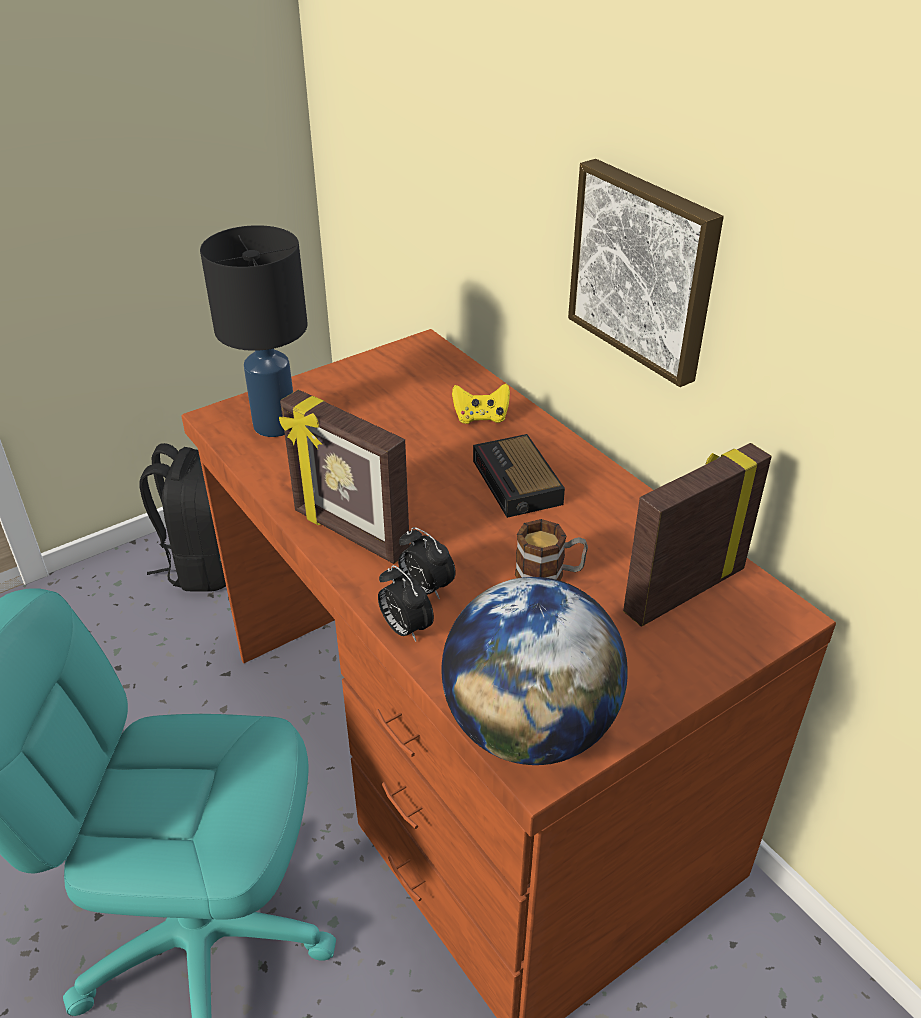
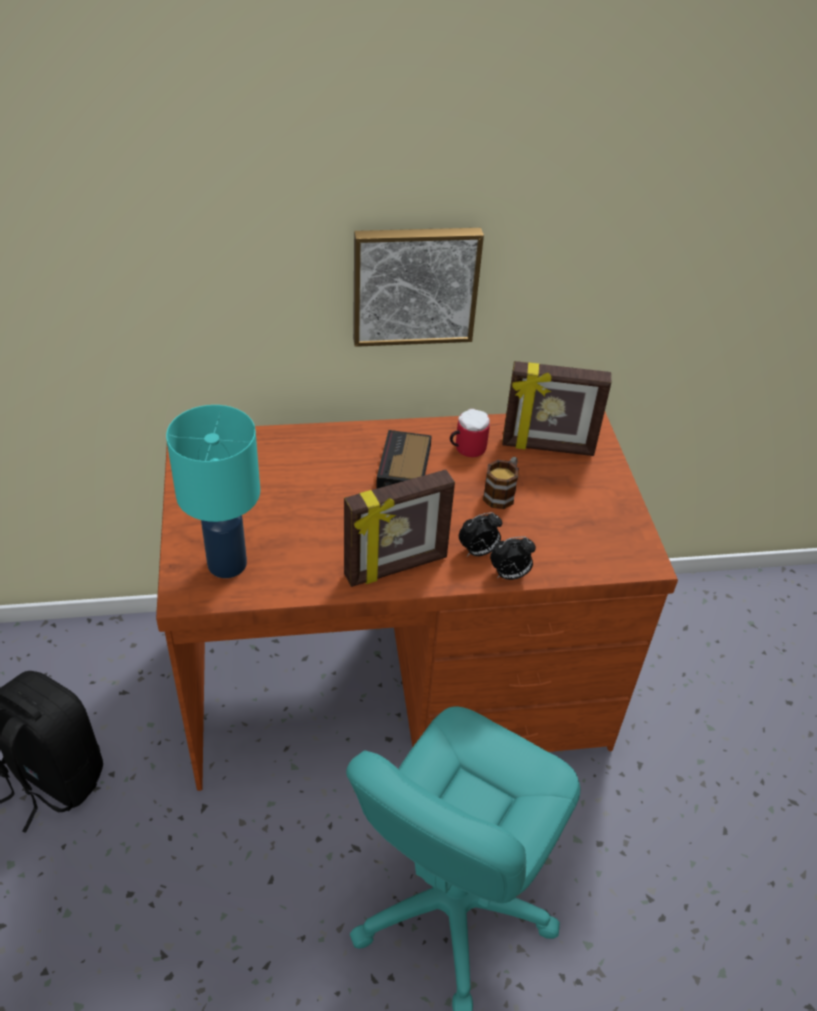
camera: 65 degrees left, 5 degrees up
black table lamp [200,225,308,437] -> turquoise table lamp [166,405,260,578]
globe [441,577,628,765] -> none
yellow game controller [452,384,510,424] -> none
alarm clock [473,434,565,518] -> alarm clock turned 90 degrees clockwise [376,430,432,489]
picture frame [623,443,772,627] -> picture frame turned 75 degrees counterclockwise [502,361,611,456]
none -> mug [450,409,490,457]

